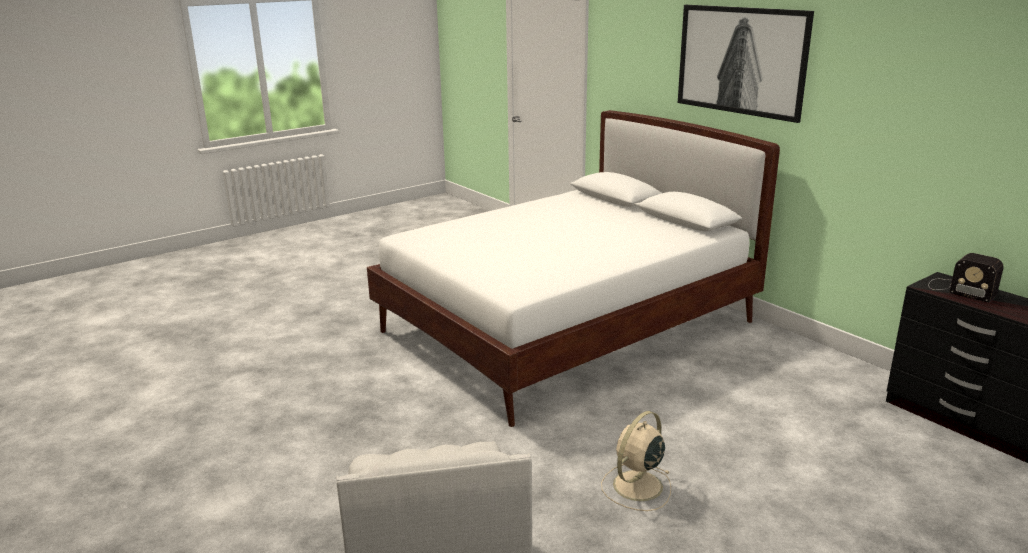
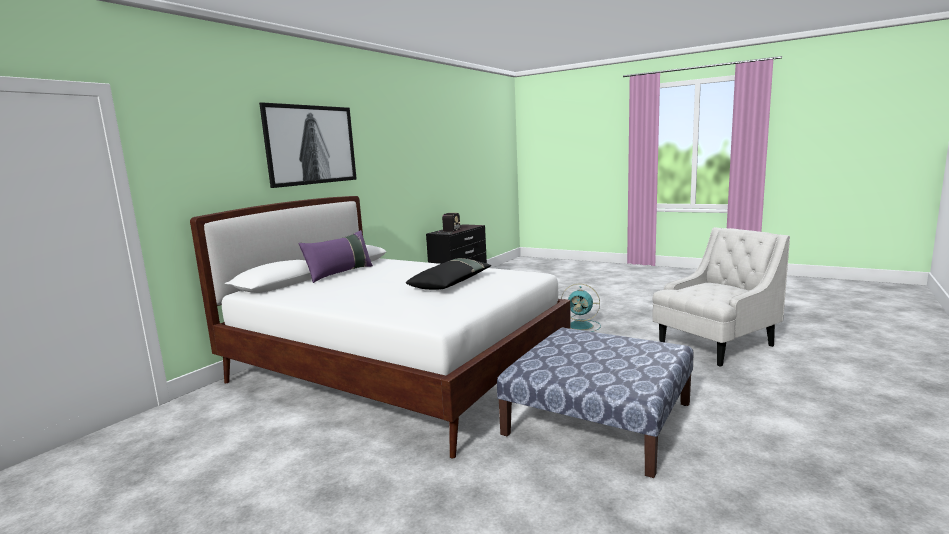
camera: 110 degrees left, 10 degrees down
beige fan [601,411,671,511] -> turquoise fan [561,284,601,332]
none -> purple pillow [298,230,373,283]
none -> black pillow [406,258,491,290]
none -> ottoman [497,327,693,478]

